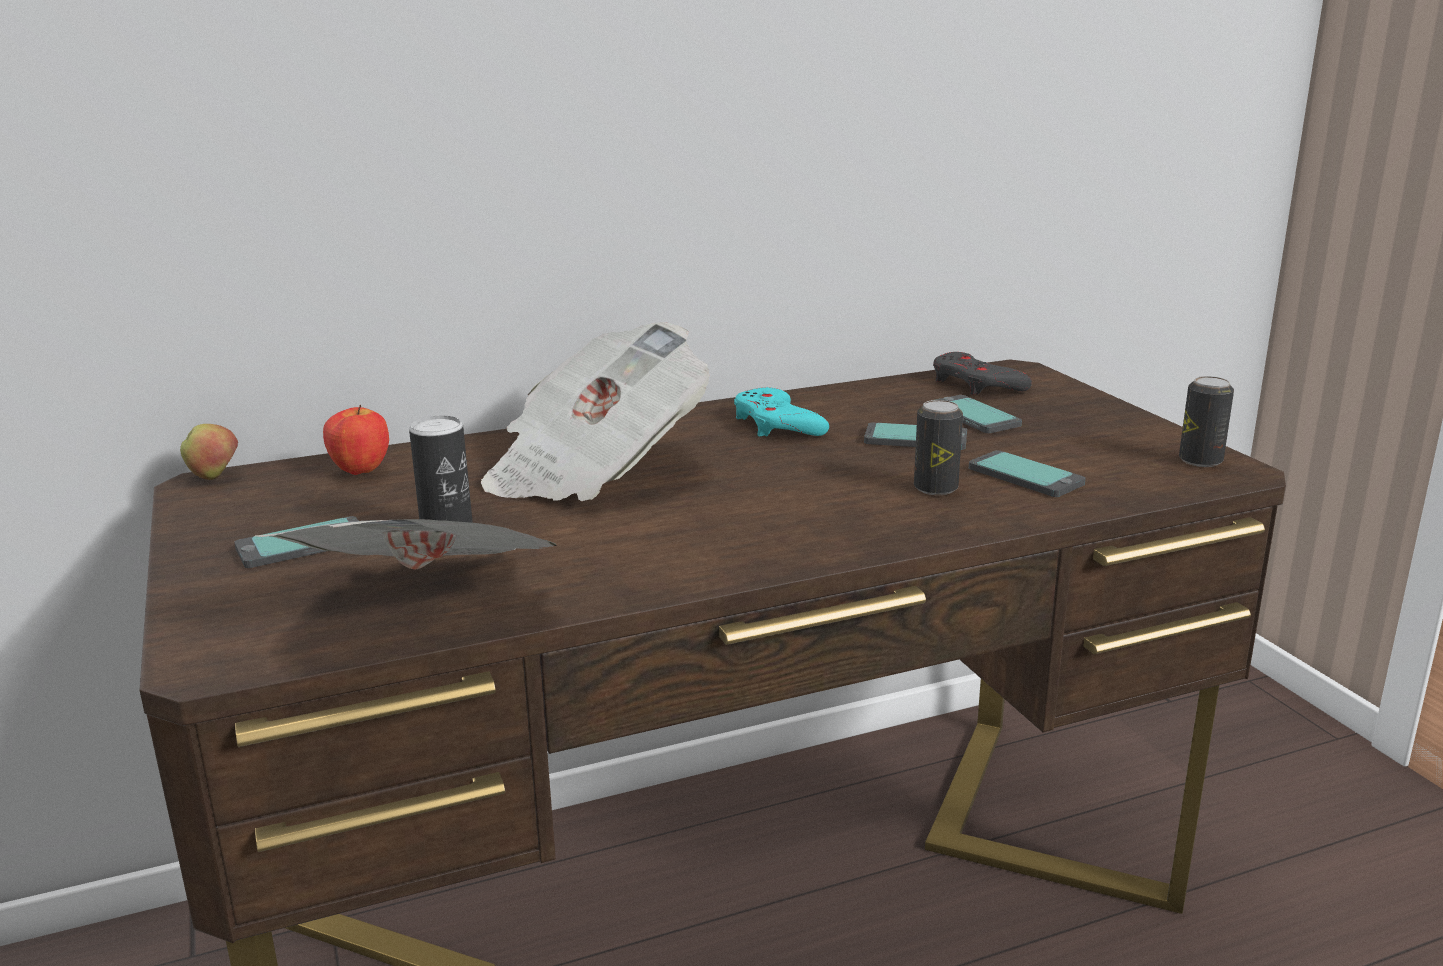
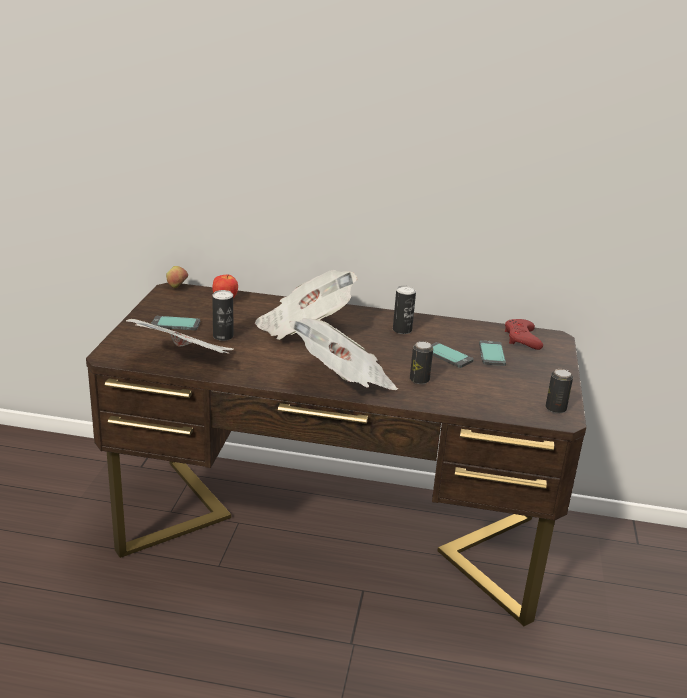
camera: 30 degrees right, 5 degrees up
turquoise game controller [734,387,829,437] -> can [393,286,416,334]
grey game controller [933,352,1032,395] -> red game controller [505,319,543,350]
phone [969,450,1086,497] -> none
none -> newspaper [289,318,398,390]

